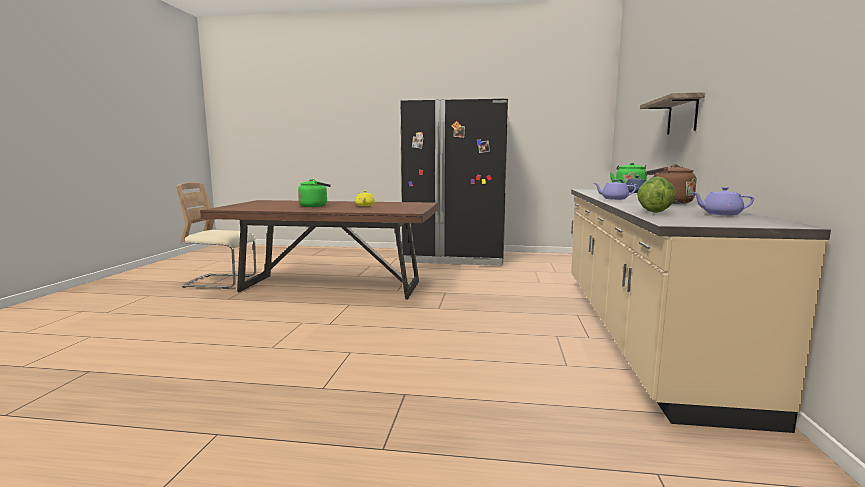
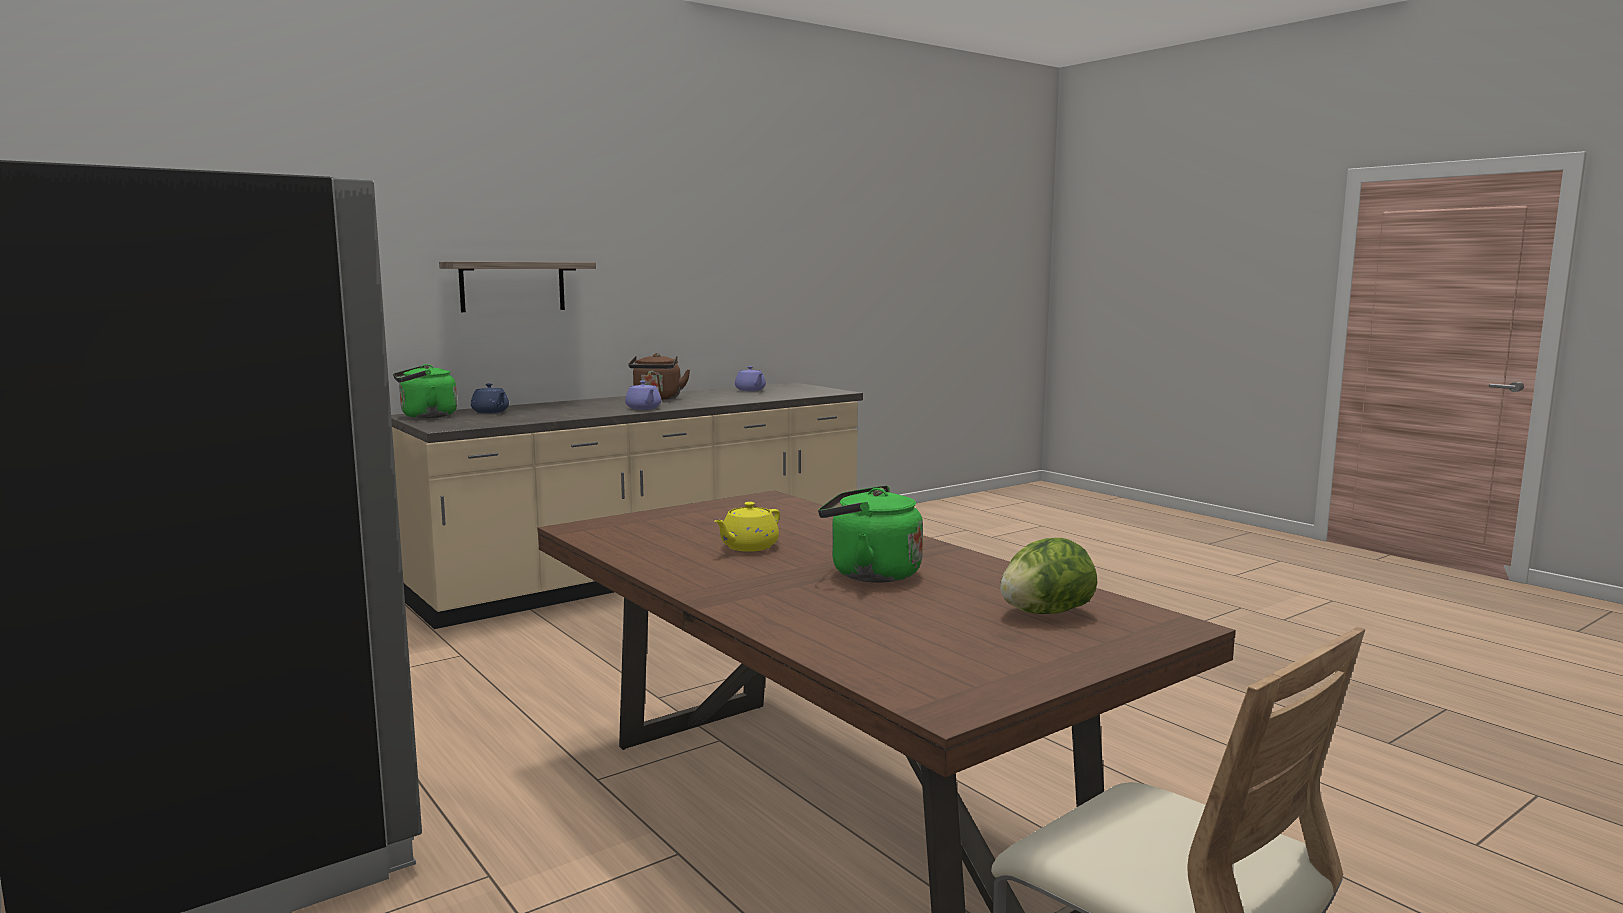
camera: 135 degrees left, 0 degrees up
lettuce [637,176,676,213] -> lettuce moved to [1000,538,1097,614]

